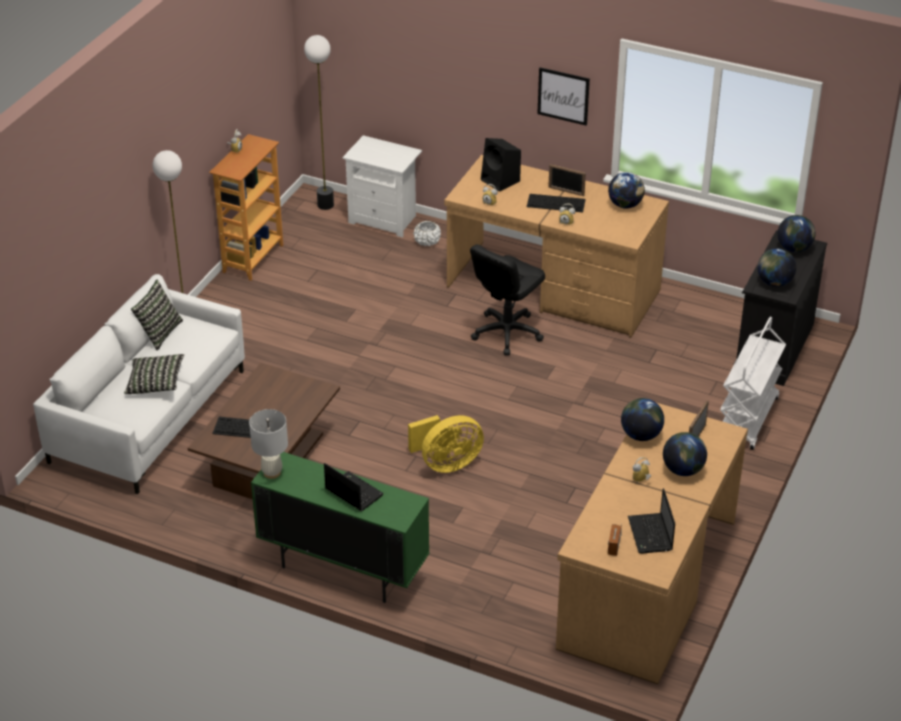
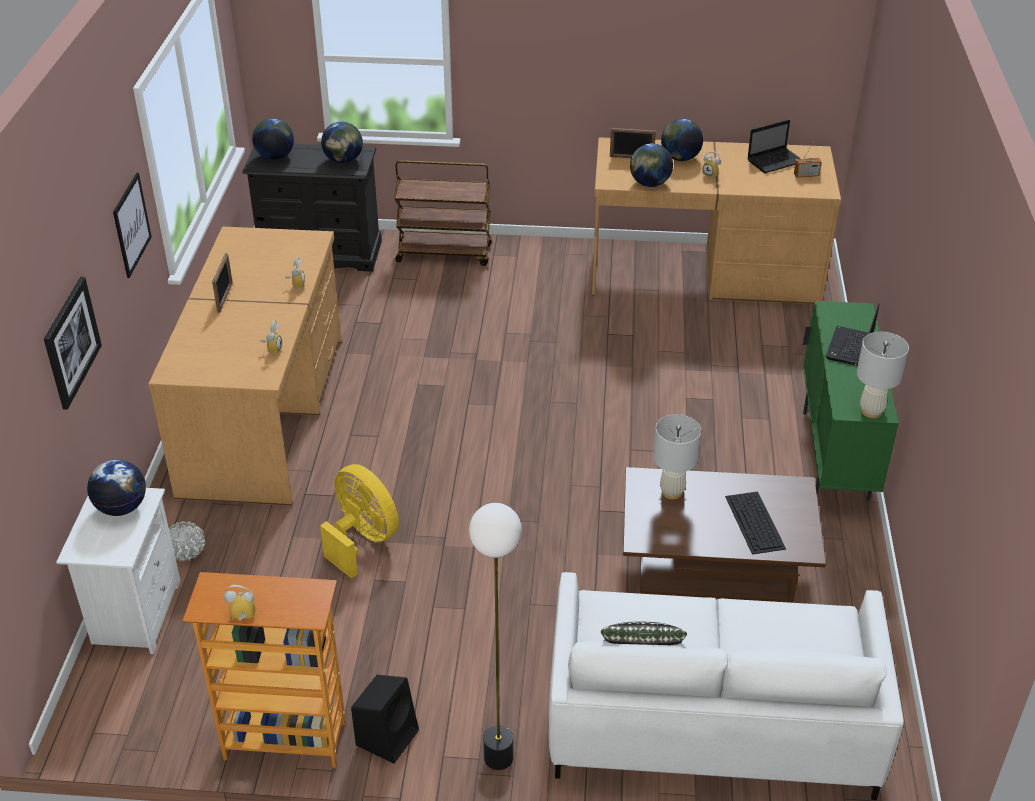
camera: 110 degrees left, 0 degrees up
pillow [124,354,184,394] -> none
floor lamp [304,35,334,210] -> none
yellow fan [408,415,484,473] -> yellow fan moved to [320,464,399,579]
black office chair [470,244,545,355] -> none
black speaker [481,138,521,192] -> black speaker moved to [351,675,419,763]
keyboard [527,194,586,213] -> none
globe [608,172,645,209] -> globe moved to [87,460,146,516]
white cart [720,317,786,450] -> brown cart [394,160,492,266]
none -> picture [44,277,102,409]
none -> white table lamp [653,414,701,499]

